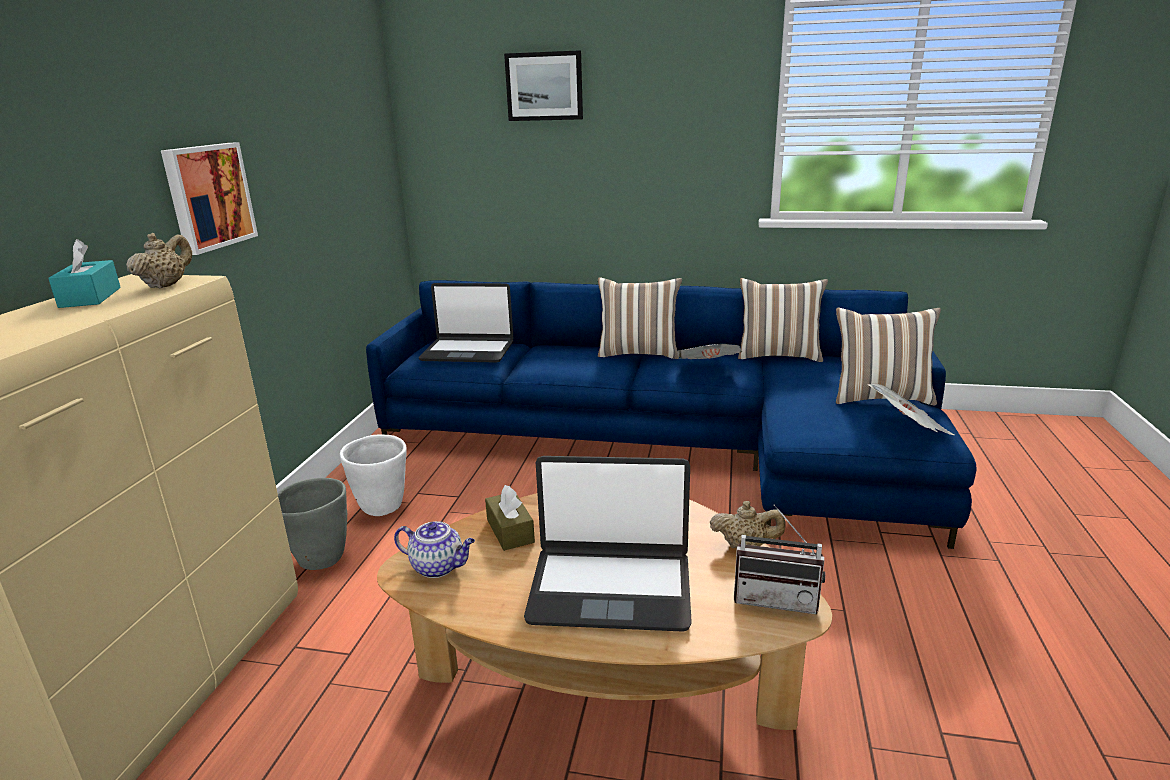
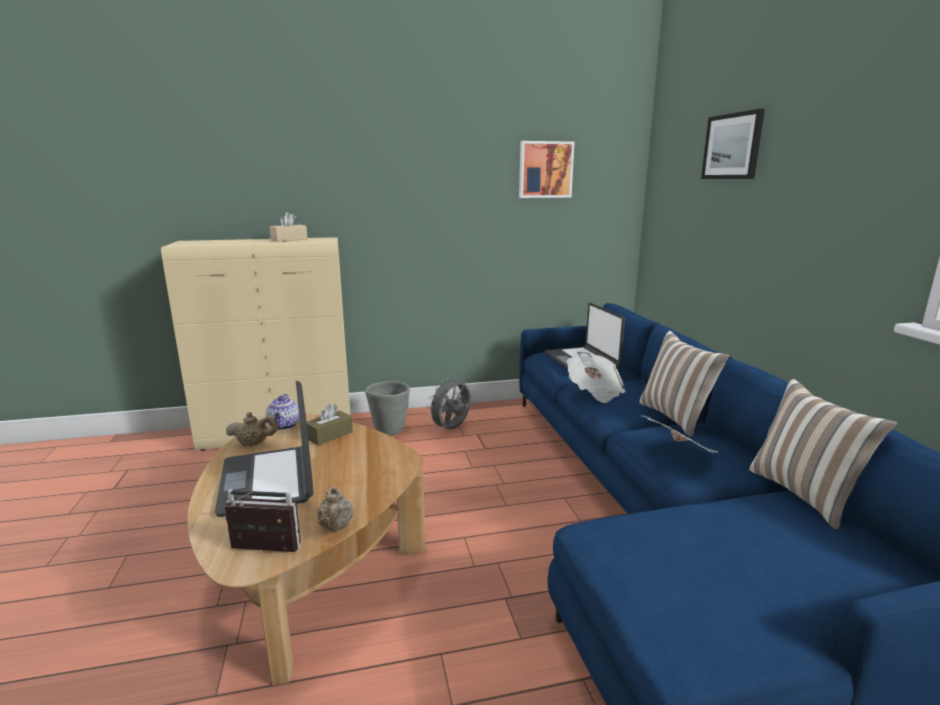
camera: 65 degrees right, 5 degrees down
turquoise tissue box [48,239,121,308] -> beige tissue box [269,212,308,242]
beige teapot [126,233,192,288] -> beige teapot moved to [226,412,277,446]
picture [161,143,258,255] -> picture moved to [519,141,574,198]
white planter [340,434,407,516] -> grey fan [427,376,471,430]
radio [734,504,825,614] -> radio turned 105 degrees clockwise [225,489,301,552]
pillow [836,308,941,405] -> none
newspaper [867,383,955,435] -> newspaper moved to [566,350,626,403]

